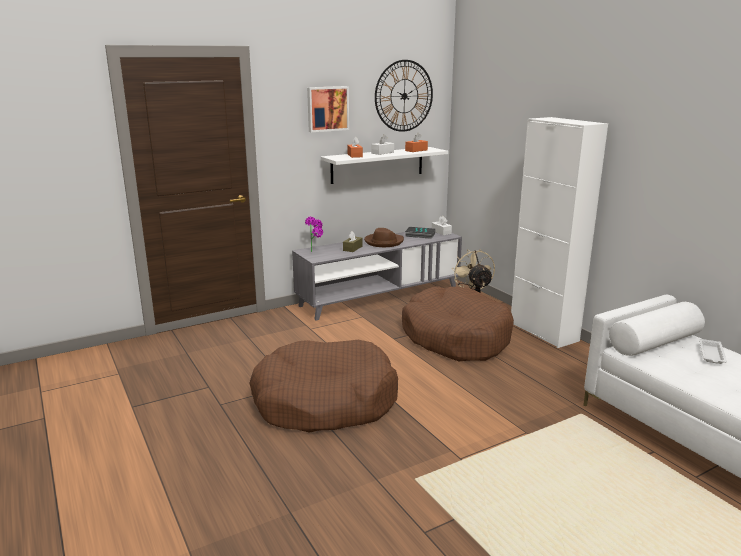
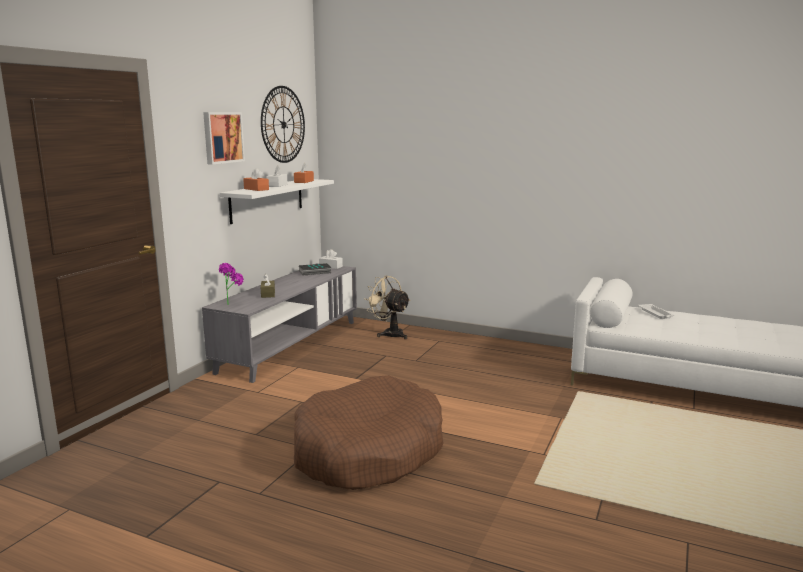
camera: 35 degrees left, 5 degrees down
brown hat [364,228,404,247] -> none
brown dog bed [402,286,514,361] -> none
white cabinet [511,117,608,348] -> none

